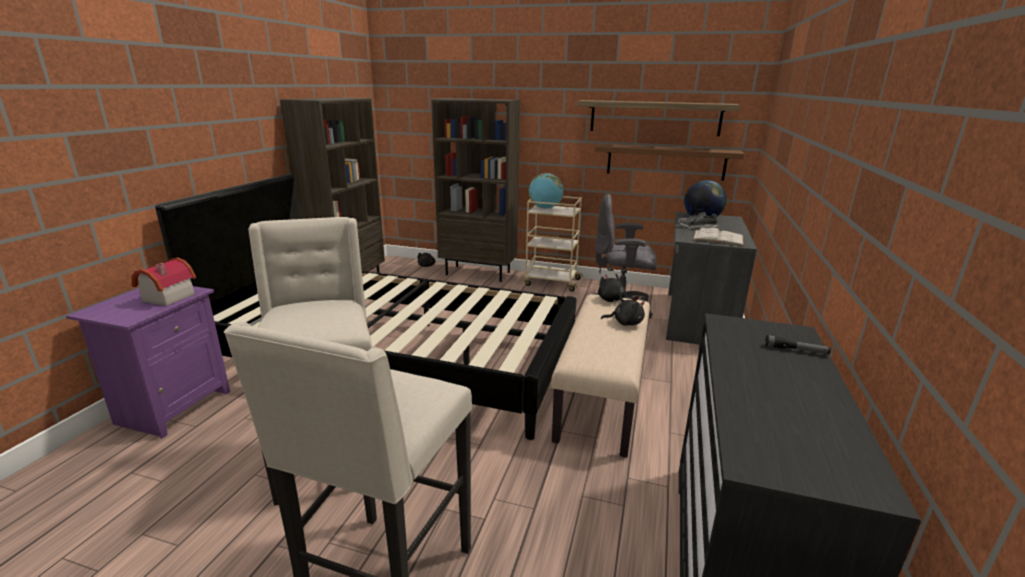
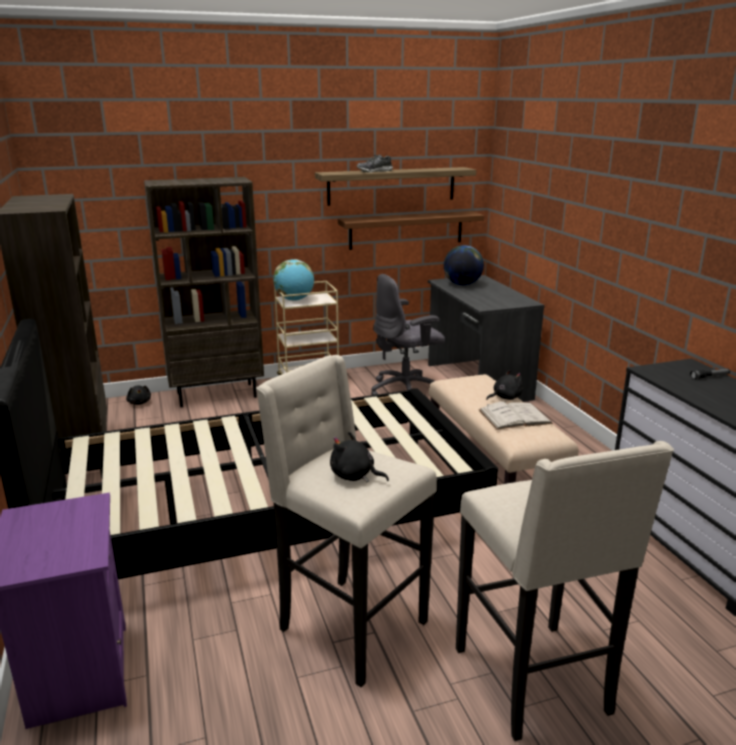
camera: 35 degrees left, 0 degrees up
toy house [131,258,196,306] -> none
black plush toy [598,274,626,304] -> black plush toy moved to [330,431,389,482]
shoe [678,212,718,229] -> shoe moved to [357,155,393,173]
white book [692,227,744,247] -> white book moved to [479,401,553,430]

